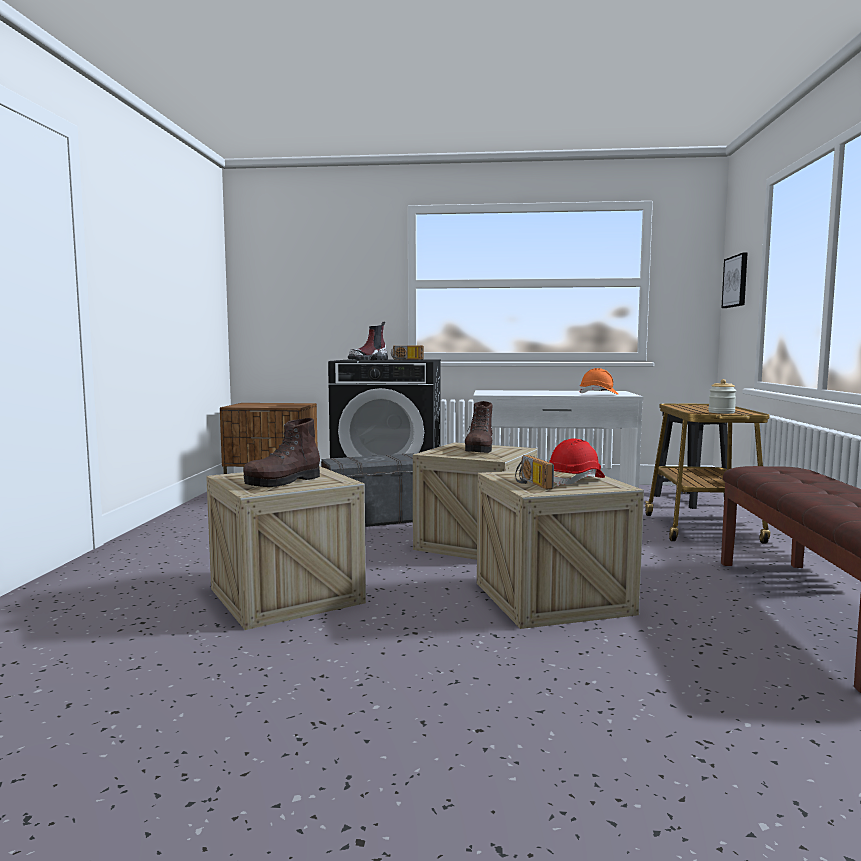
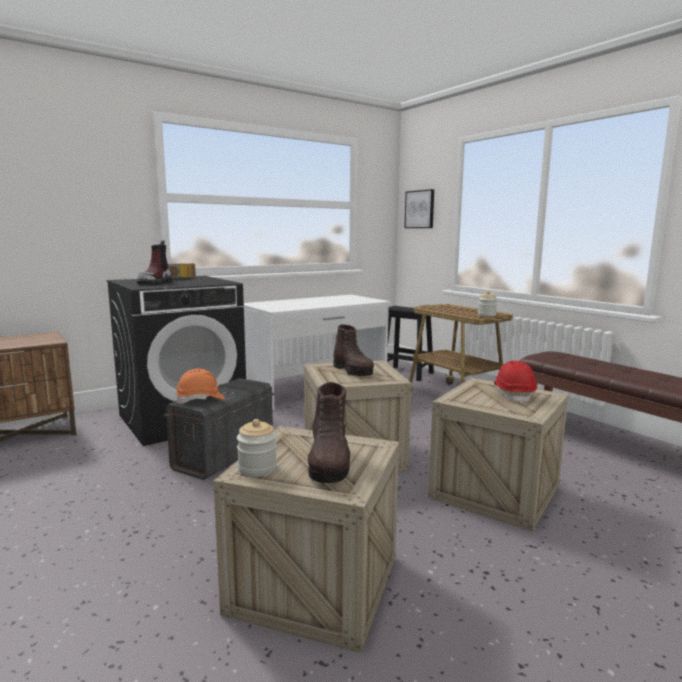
camera: 40 degrees left, 5 degrees up
radio [515,455,554,489] -> none
orange hard hat [579,368,618,395] -> orange hard hat moved to [176,369,225,404]
none -> jar [237,419,277,477]

